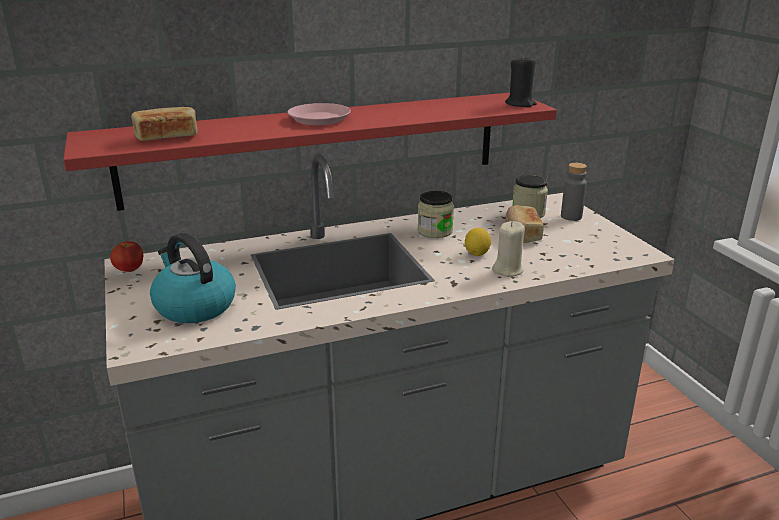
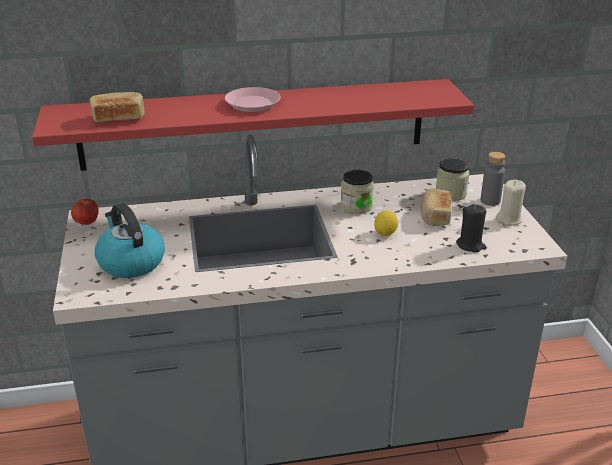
camera: 10 degrees right, 5 degrees up
beige candle [492,221,525,277] -> beige candle moved to [496,179,526,226]
black candle [505,55,537,107] -> black candle moved to [456,204,486,253]

